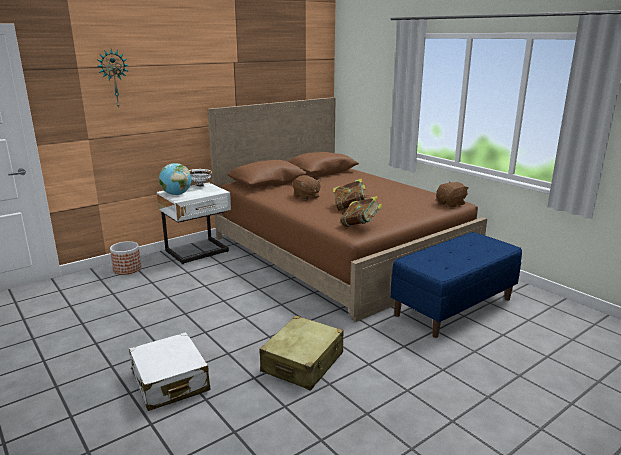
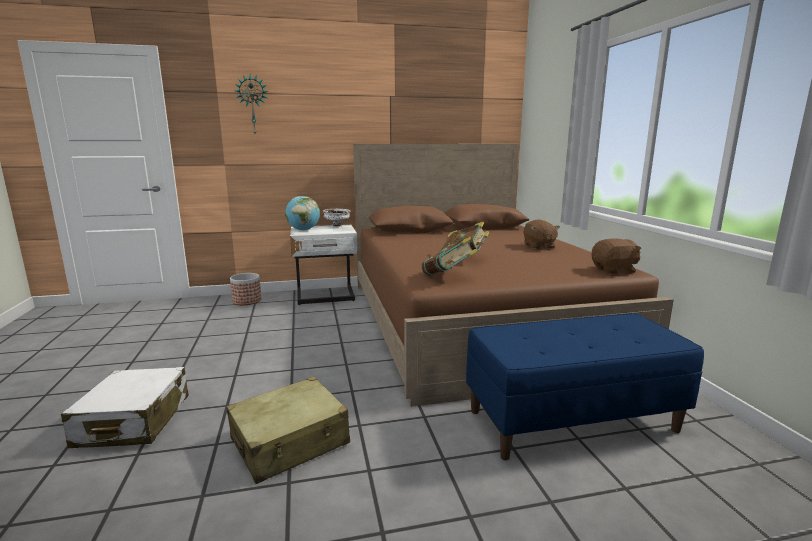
camera: 25 degrees right, 5 degrees down
brown plush toy [293,175,321,200] -> brown plush toy moved to [524,220,560,249]

